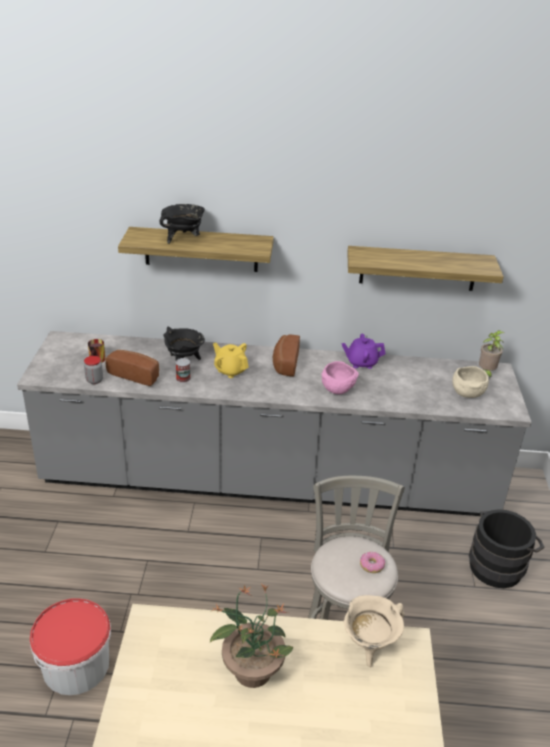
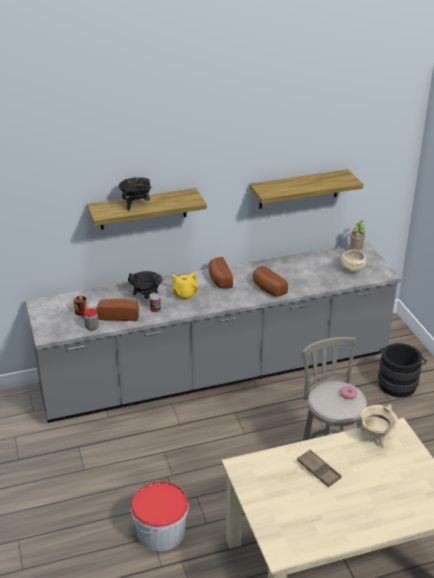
camera: 20 degrees left, 0 degrees up
potted plant [210,583,293,688] -> brown tray [297,450,342,487]
yellow teapot [213,343,249,378] -> yellow teapot turned 75 degrees counterclockwise [171,273,199,301]
pink bowl [321,361,359,394] -> bread [253,266,288,297]
purple teapot [342,334,385,369] -> none

